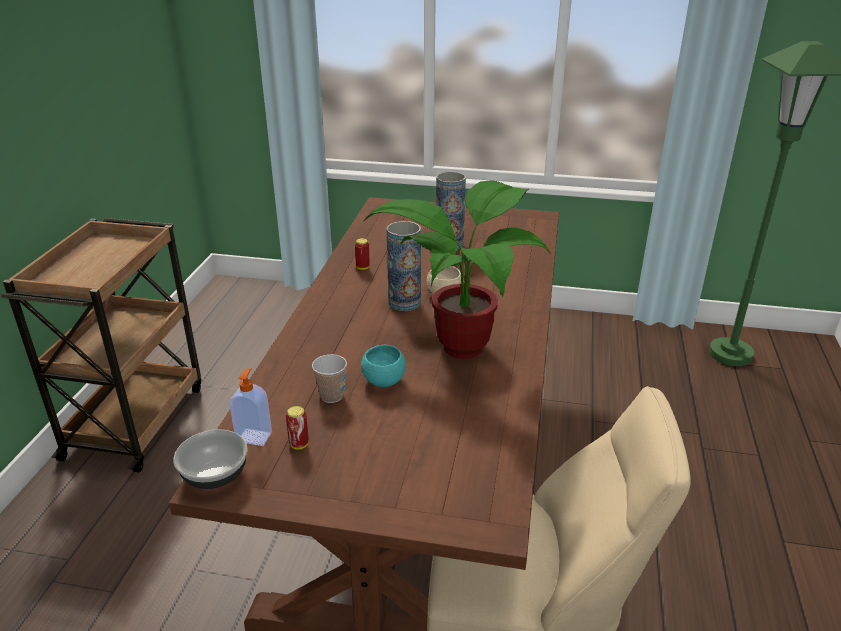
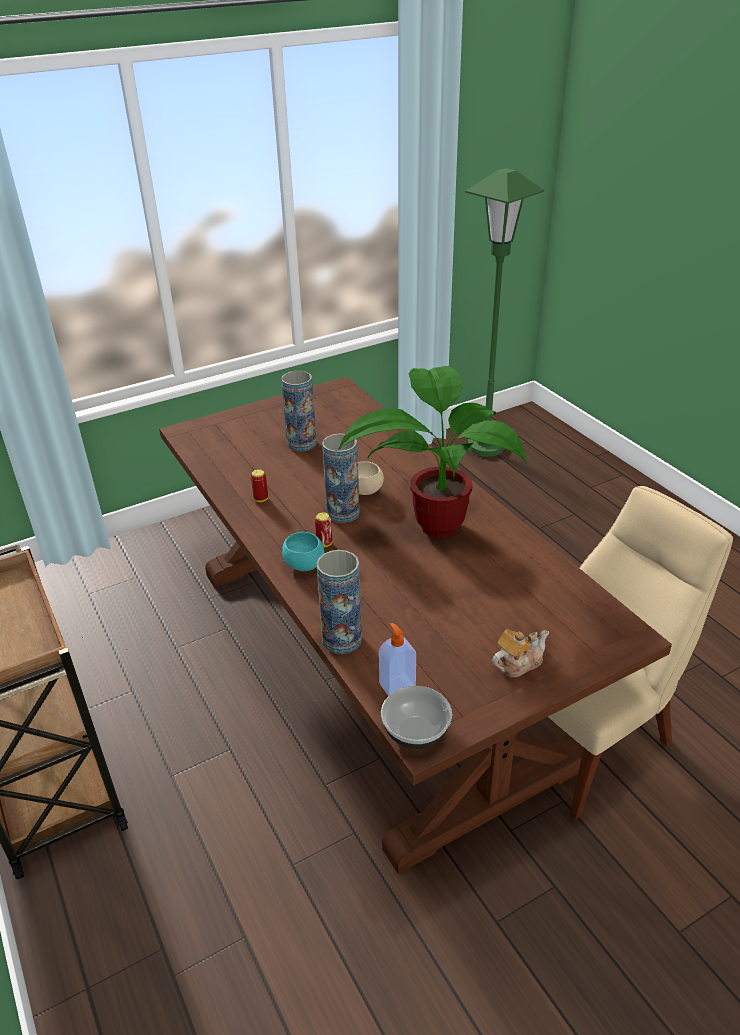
camera: 40 degrees left, 5 degrees up
can [286,406,309,449] -> can moved to [315,512,332,547]
cup [312,354,347,403] -> none
turquoise bowl [361,345,406,387] -> turquoise bowl moved to [282,532,324,571]
none -> vase [316,550,362,654]
none -> teapot [492,629,549,677]

